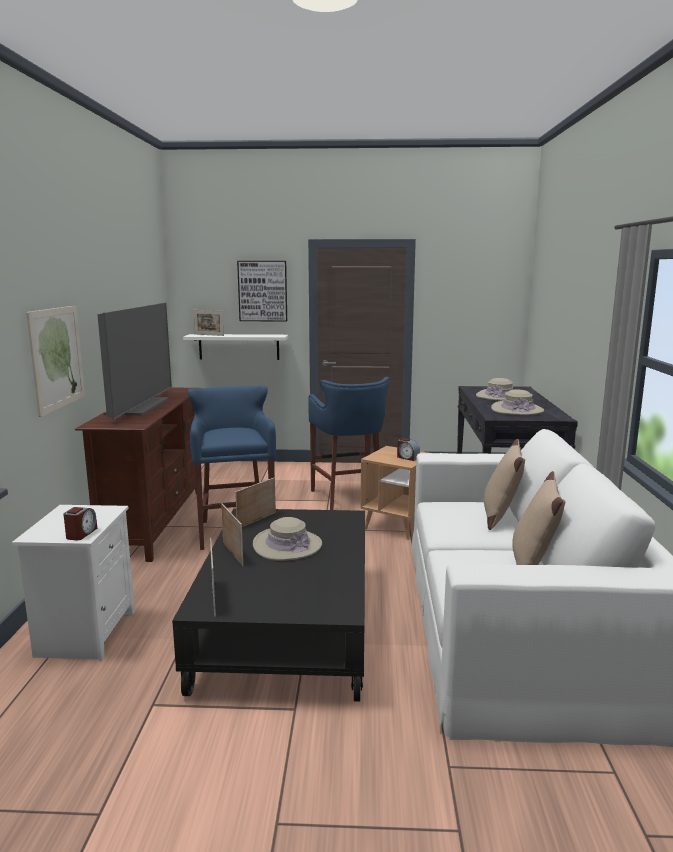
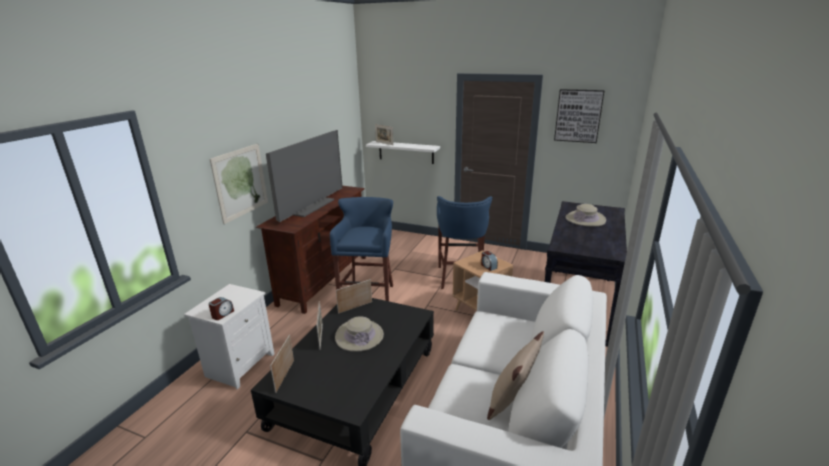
camera: 20 degrees right, 10 degrees up
picture [237,261,287,321] -> picture moved to [554,89,605,143]
beige pillow [484,439,525,530] -> none
beige hat [491,390,544,415] -> none

